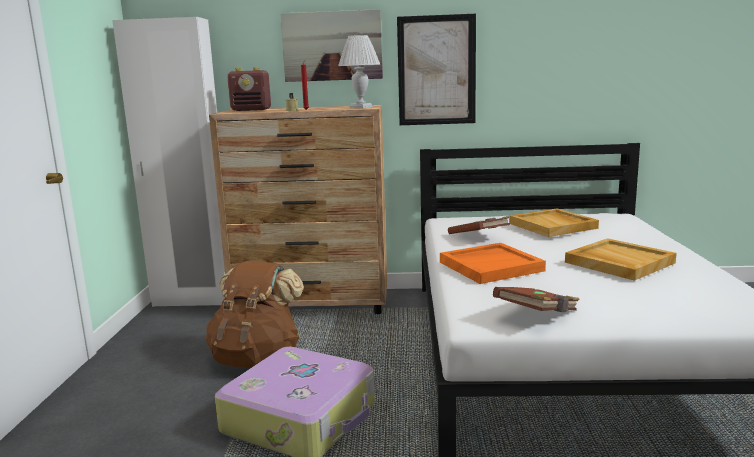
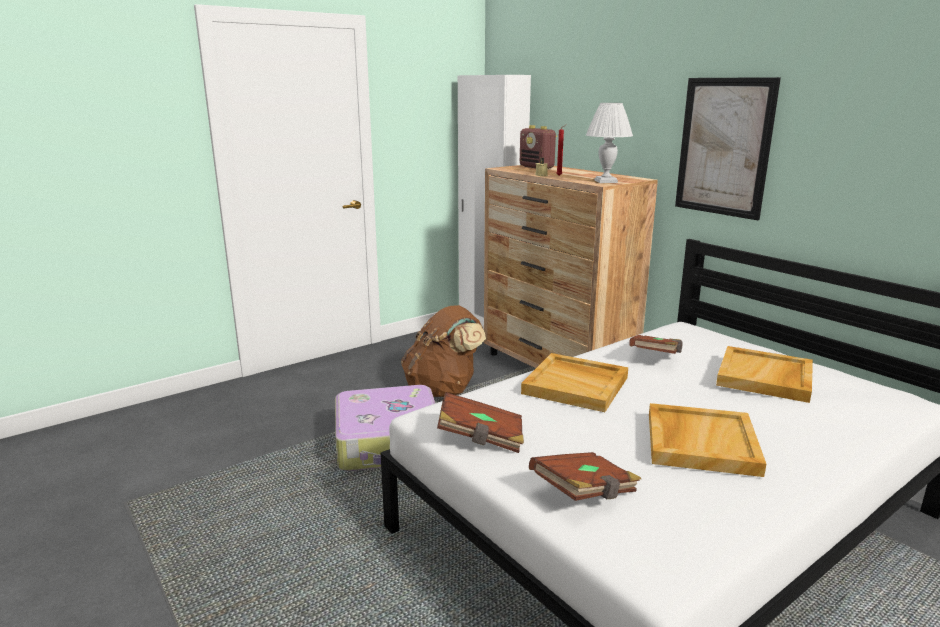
camera: 50 degrees right, 5 degrees up
picture [280,9,383,82] -> none
orange tray [440,243,546,284] -> beige tray [521,353,628,412]
none -> brown book [529,452,641,501]

